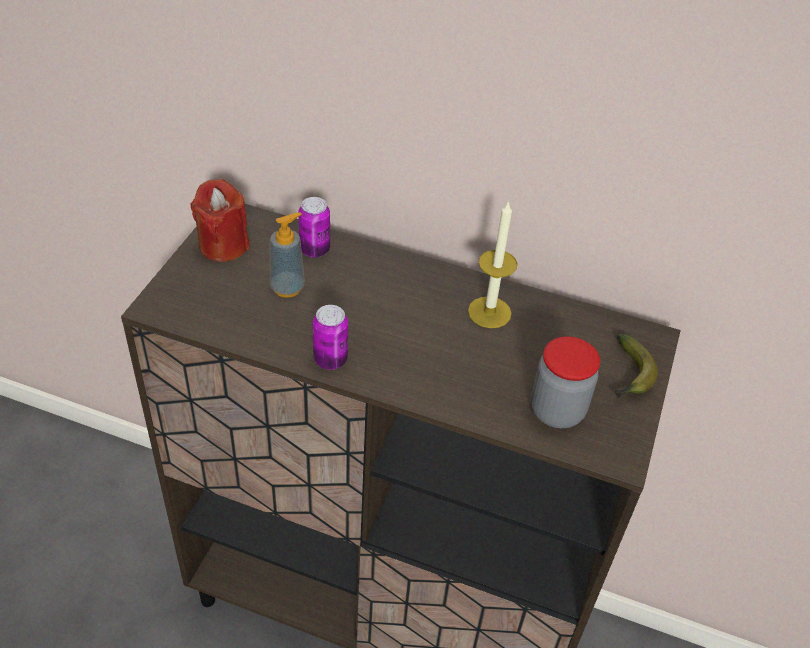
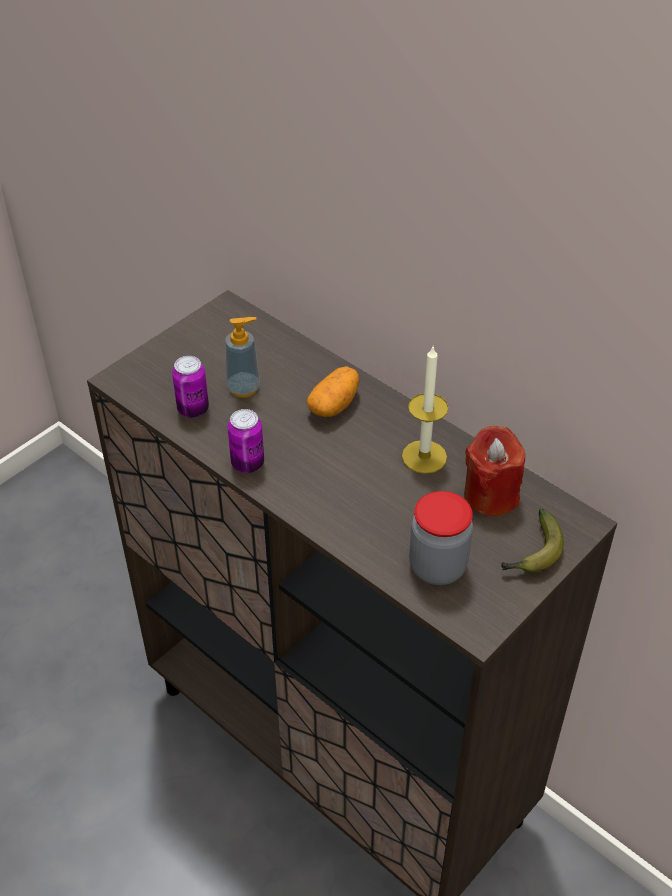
camera: 25 degrees right, 0 degrees up
red candle [191,179,250,262] -> red candle moved to [464,426,525,516]
can [298,197,330,258] -> can moved to [172,356,209,418]
none -> potato [307,366,360,417]

